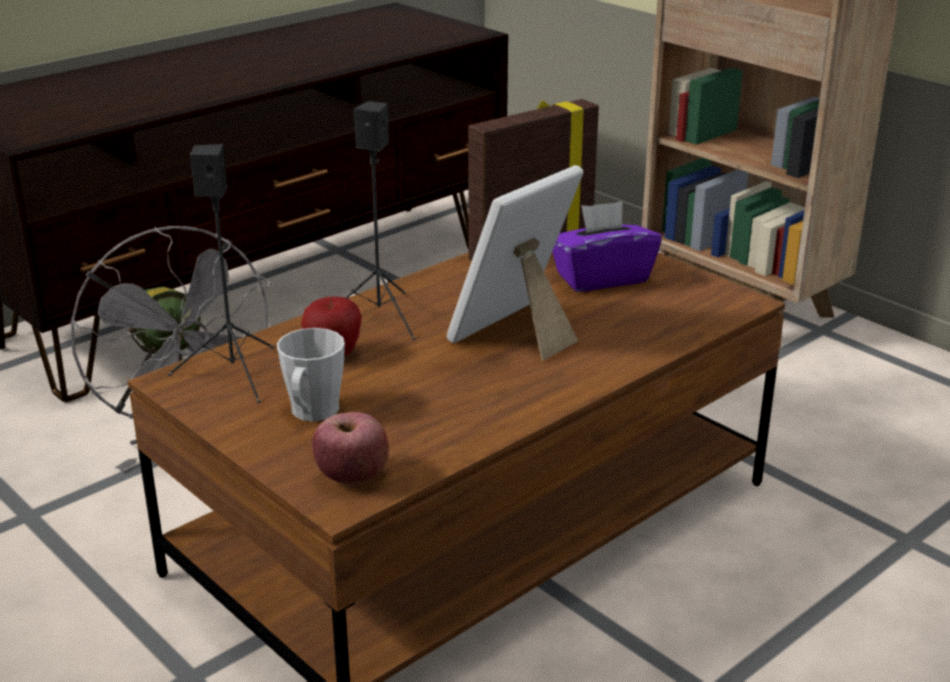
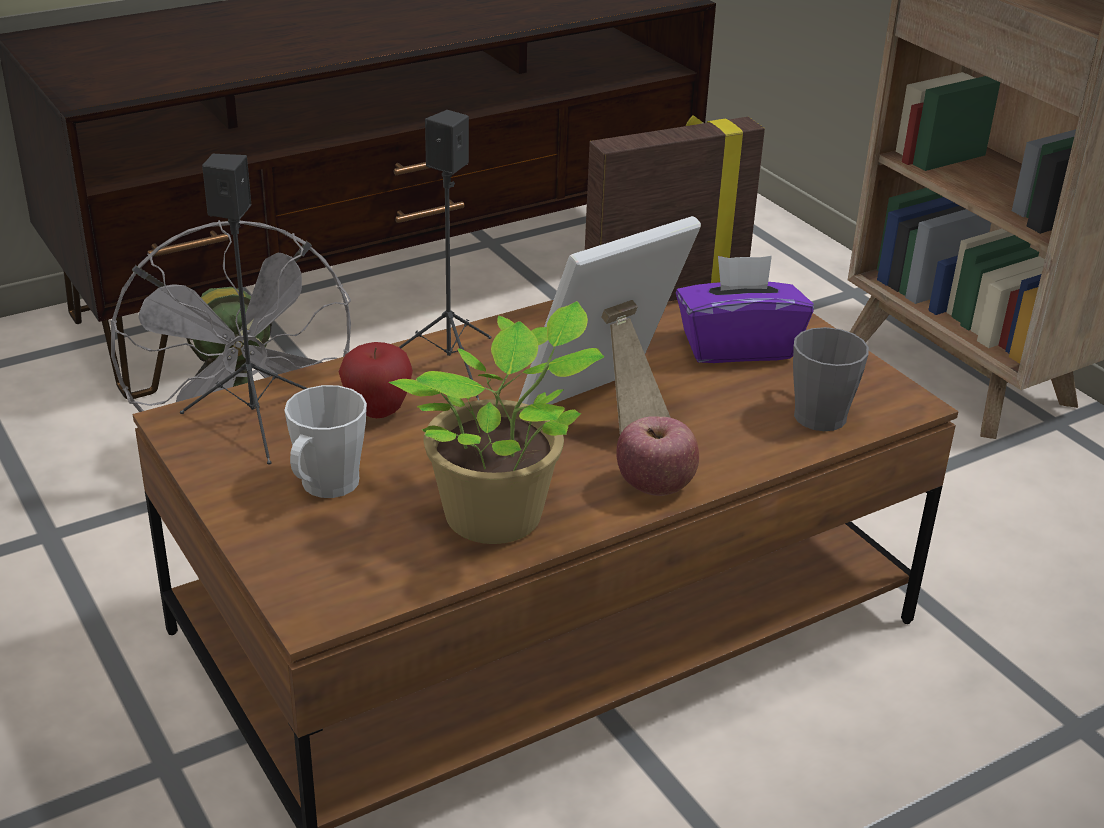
camera: 10 degrees right, 5 degrees up
apple [312,412,389,485] -> apple moved to [616,416,699,496]
none -> potted plant [388,301,604,544]
none -> grey mug [793,327,869,431]

